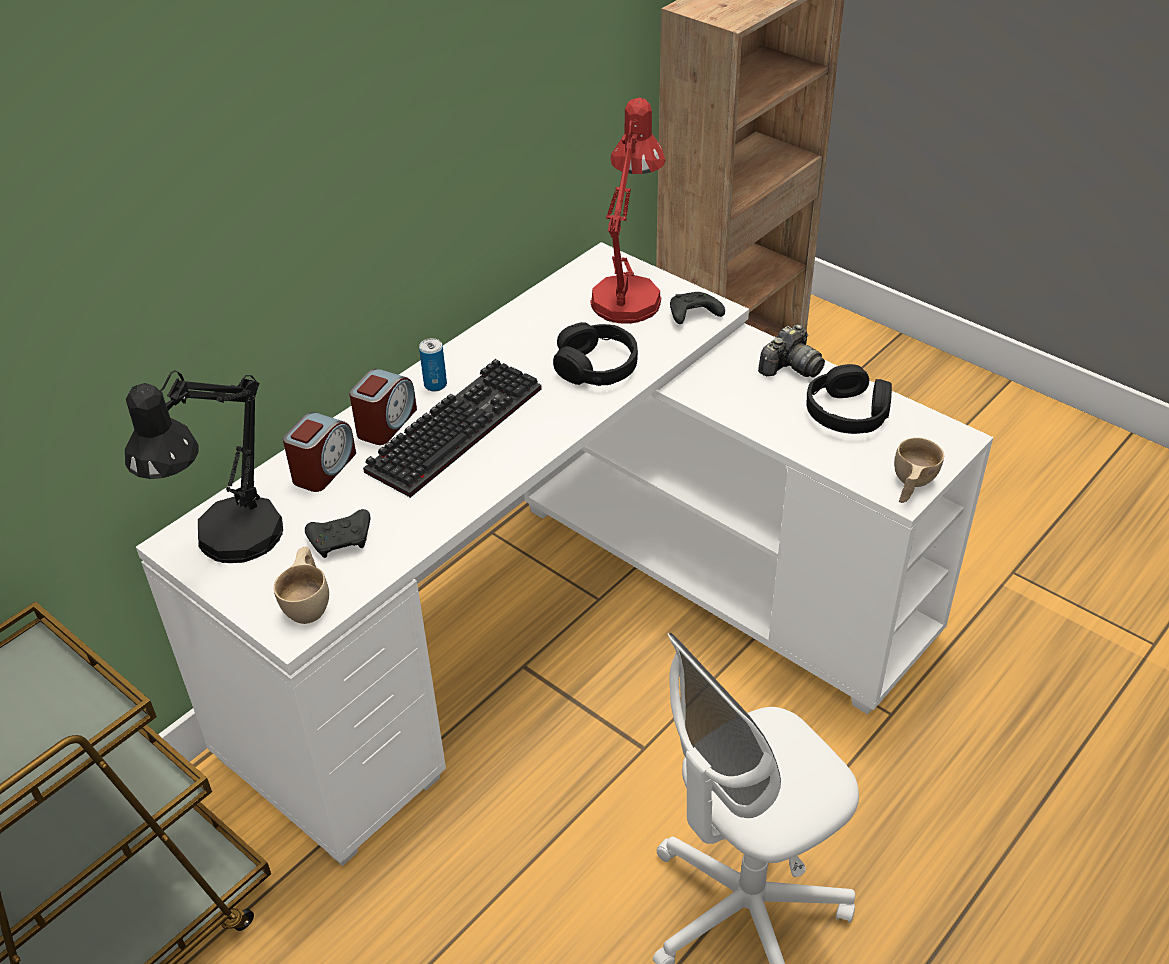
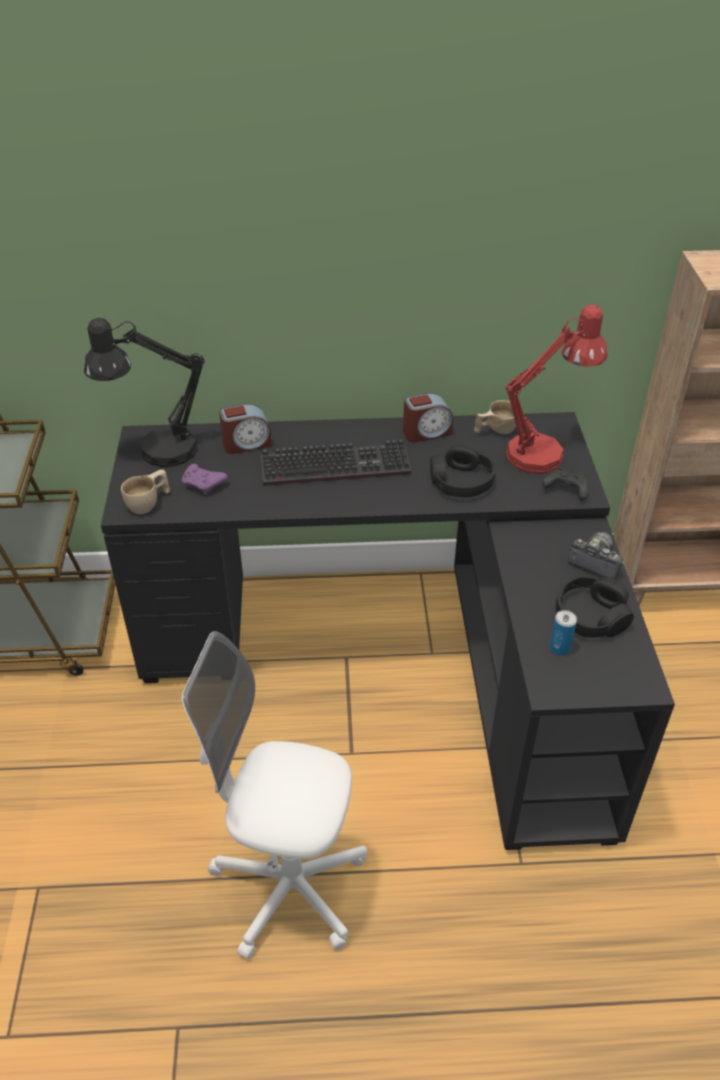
camera: 45 degrees right, 0 degrees up
white desk [136,242,993,866] -> black desk [101,412,675,850]
black game controller [305,509,370,558] -> purple game controller [182,464,228,494]
alarm clock [349,369,417,445] -> alarm clock moved to [403,393,453,442]
can [419,338,447,391] -> can moved to [549,610,577,655]
camera [758,324,825,378] -> camera turned 150 degrees counterclockwise [568,532,624,580]
beige cup [894,437,944,503] -> beige cup moved to [474,400,516,434]

